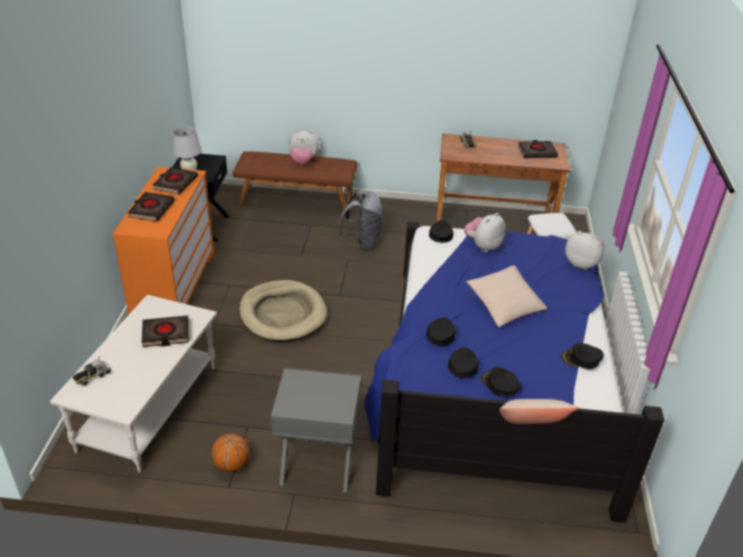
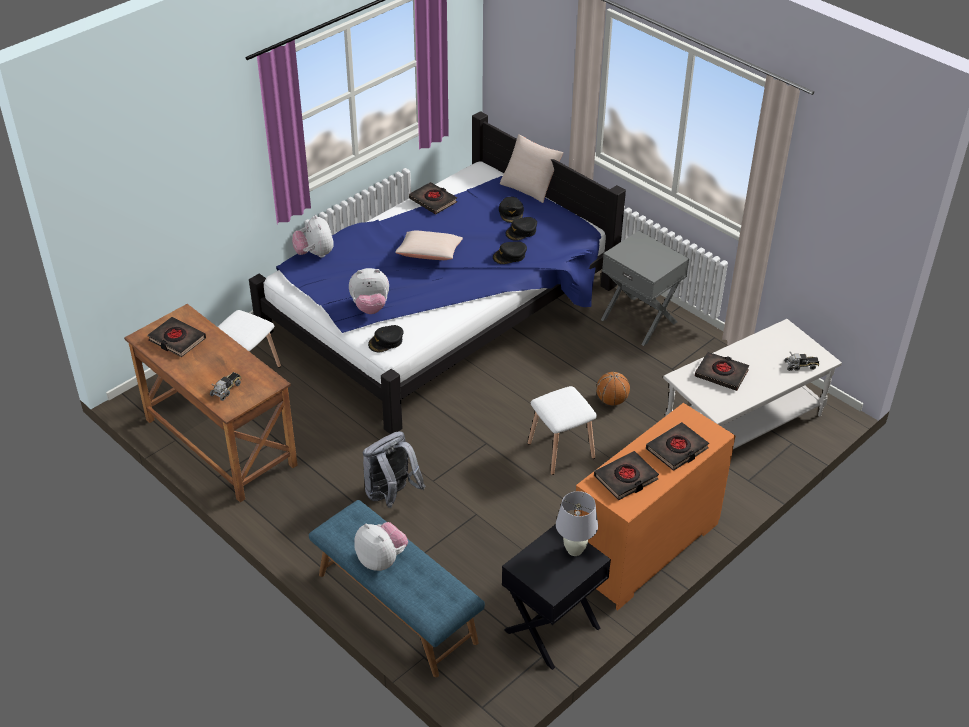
camera: 140 degrees left, 5 degrees up
basketball [212,434,249,472] -> basketball moved to [596,372,630,405]
brown bench [233,151,358,208] -> blue bench [309,500,485,677]
beige dog bed [239,280,327,342] -> white stool [528,386,597,475]
black cap [561,343,604,369] -> black book [409,182,457,214]

